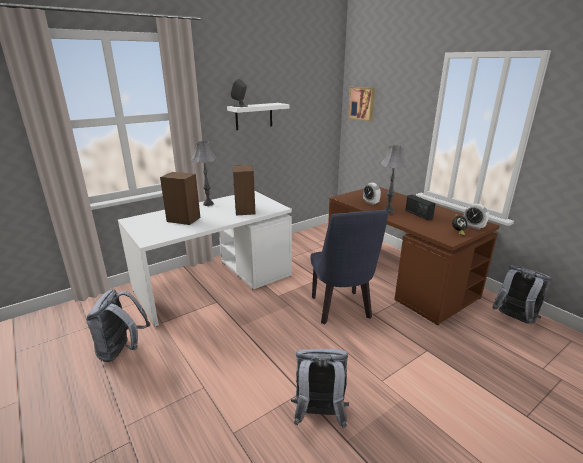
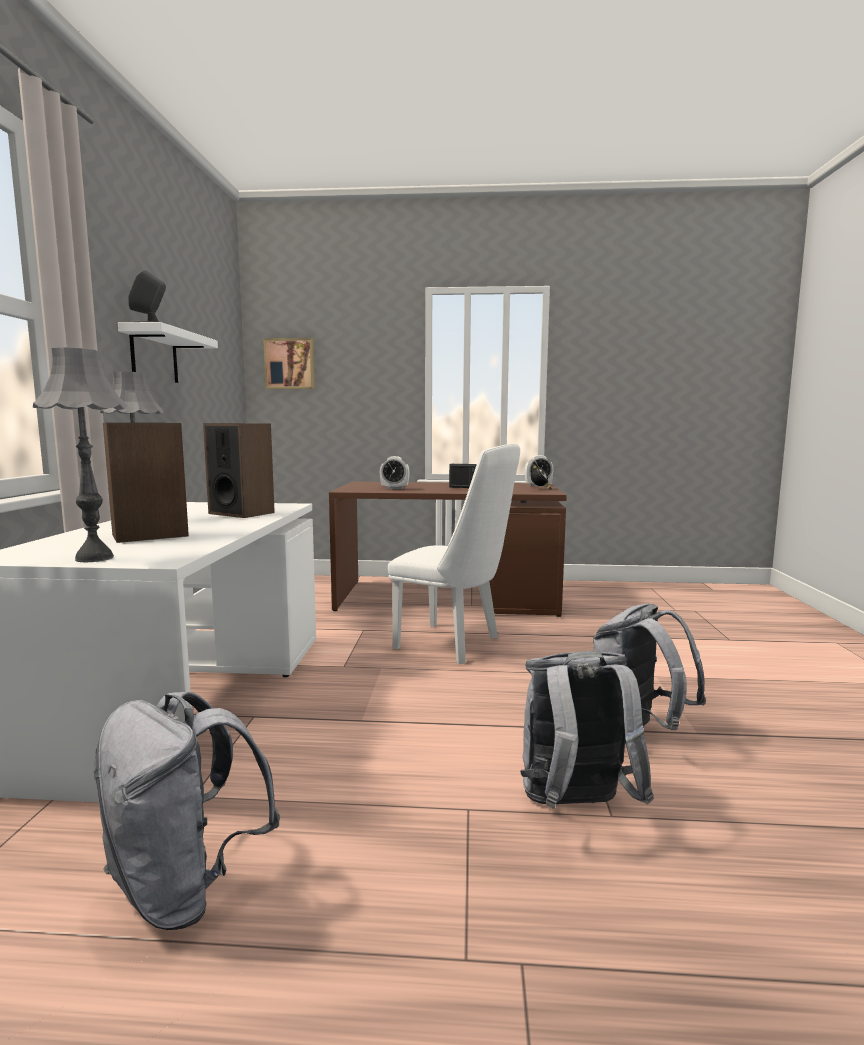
camera: 50 degrees left, 15 degrees down
blue chair [310,210,388,324] -> white chair [388,444,520,664]
grey table lamp [381,145,408,214] -> grey table lamp moved to [33,347,127,562]
grey backpack [492,265,552,324] -> grey backpack moved to [520,651,654,809]

